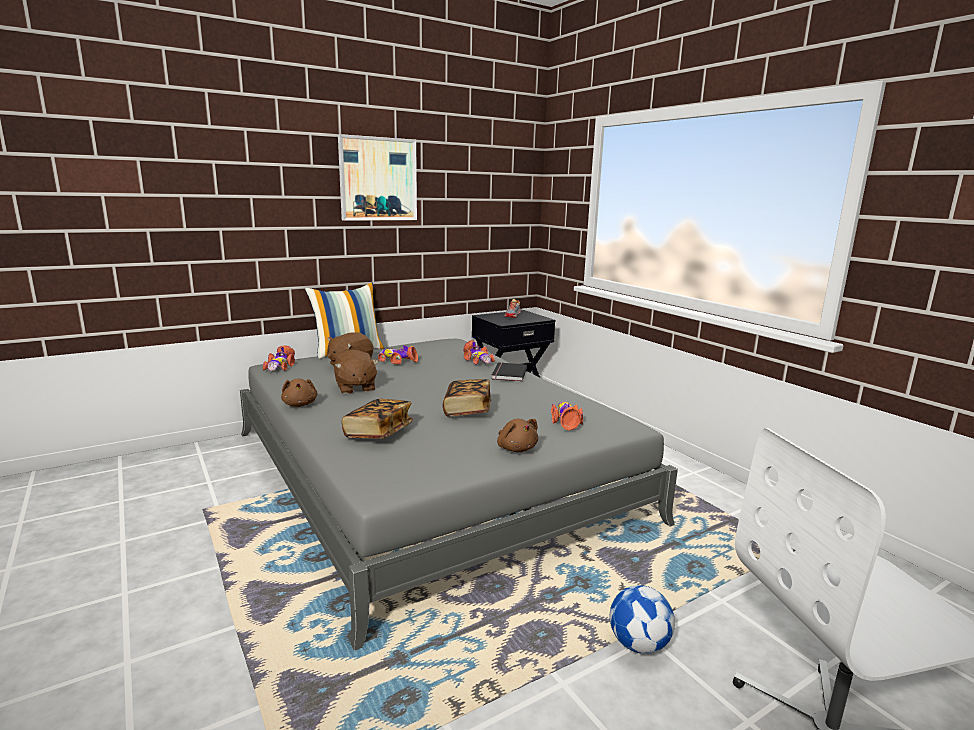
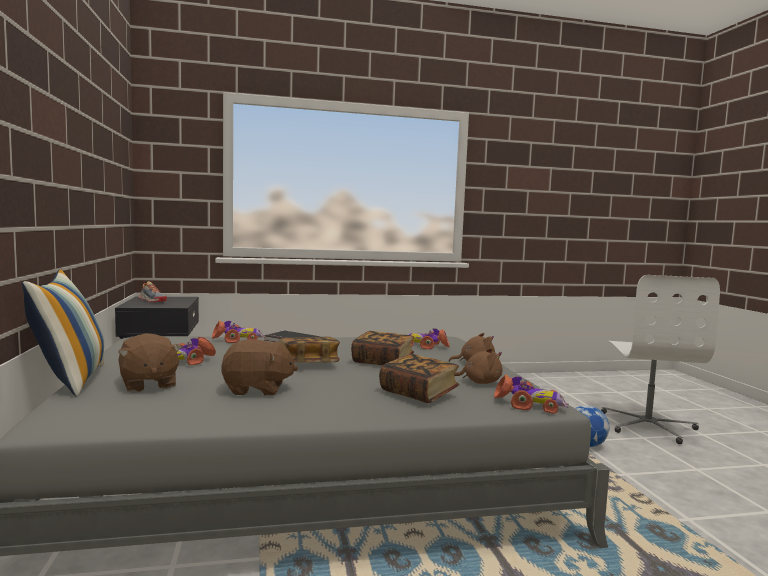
camera: 70 degrees left, 10 degrees down
toy car [263,345,295,371] -> toy car moved to [494,375,569,414]
brown plush toy [281,378,318,407] -> brown plush toy moved to [454,348,503,384]
picture [338,134,417,221] -> none
none -> book [279,337,340,363]

